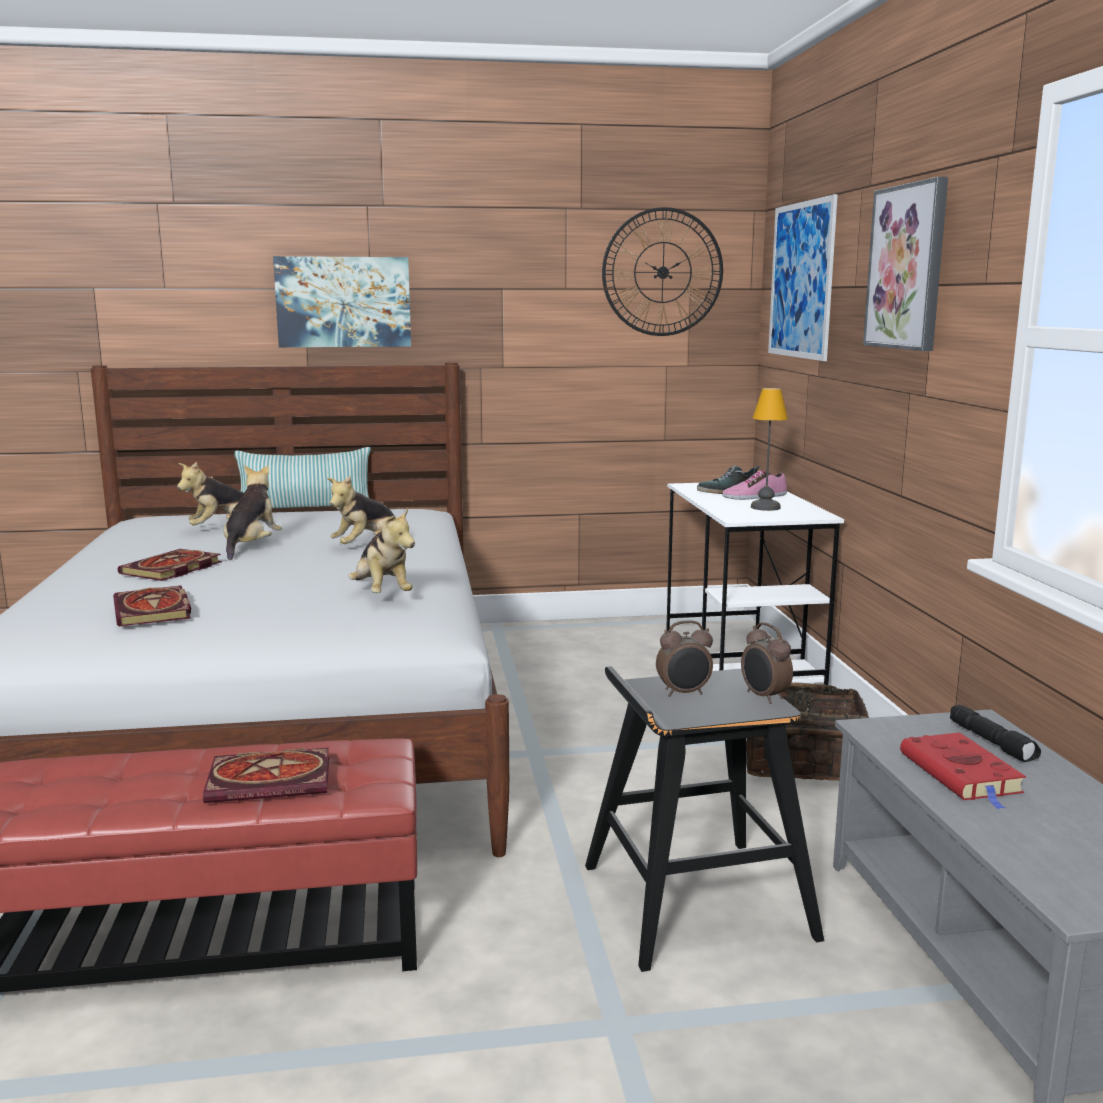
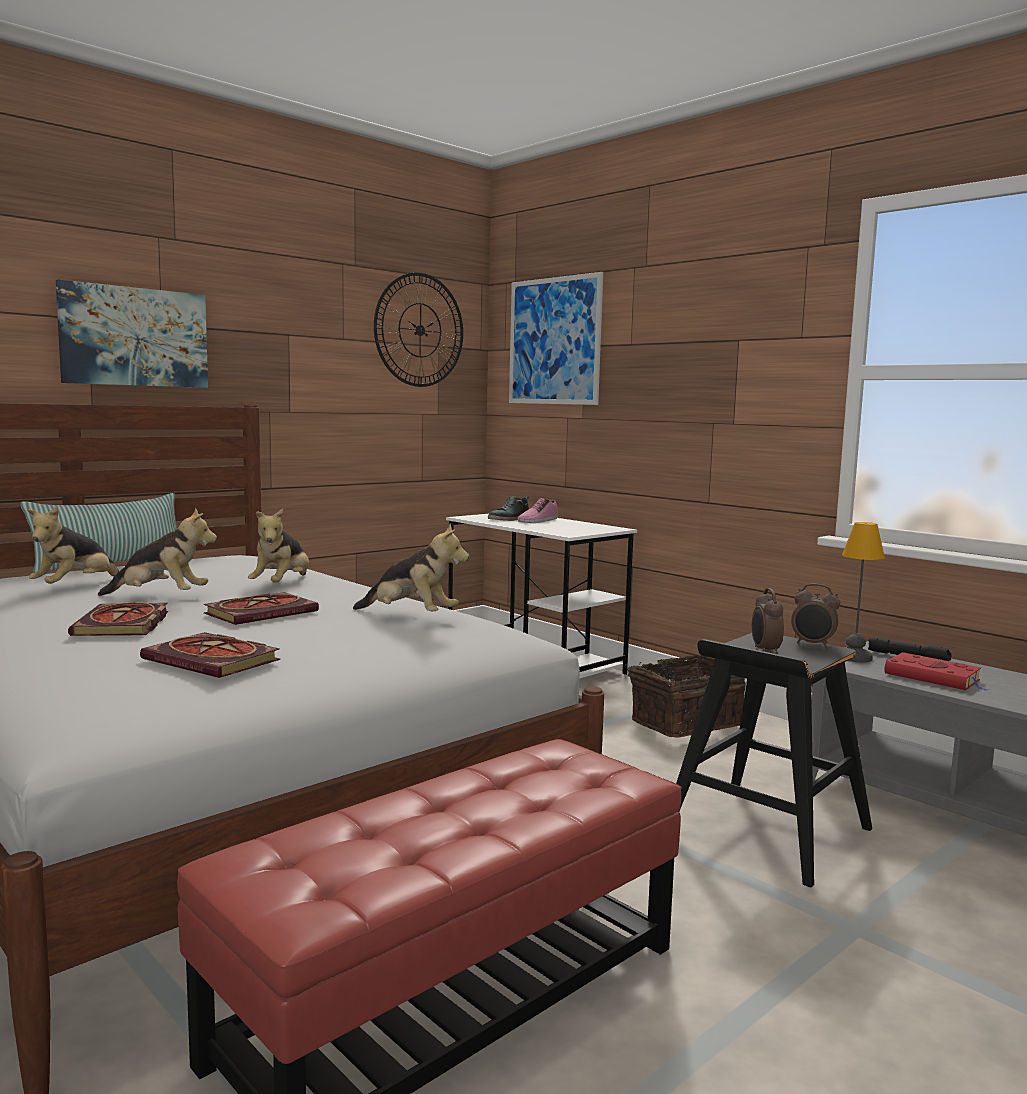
camera: 35 degrees left, 5 degrees down
book [203,748,329,803] -> book moved to [203,592,319,625]
plush toy [224,465,282,560] -> plush toy turned 120 degrees clockwise [98,508,217,596]
alarm clock [656,620,713,697] -> alarm clock turned 135 degrees clockwise [752,588,784,653]
table lamp [751,388,788,511] -> table lamp moved to [842,522,885,662]
picture [863,177,948,351] -> none

